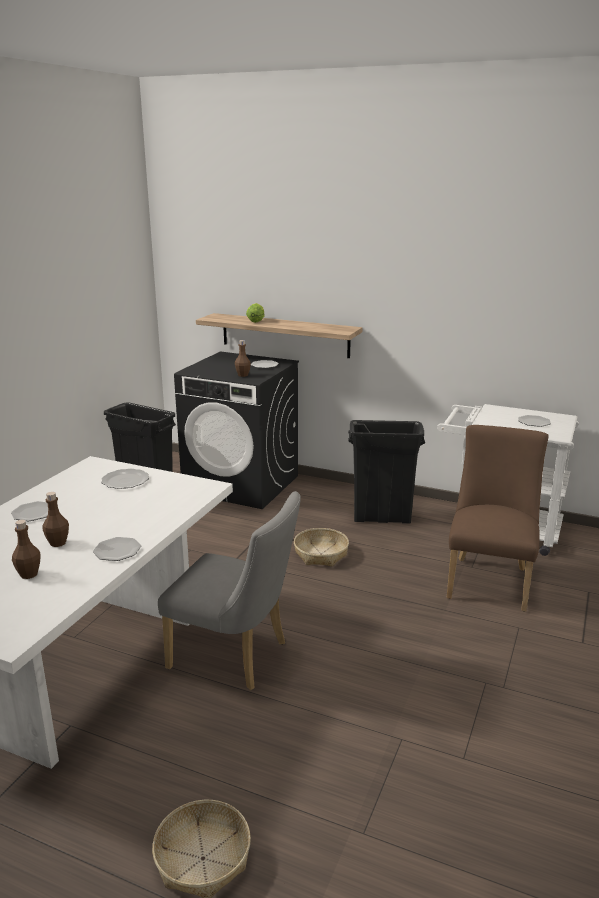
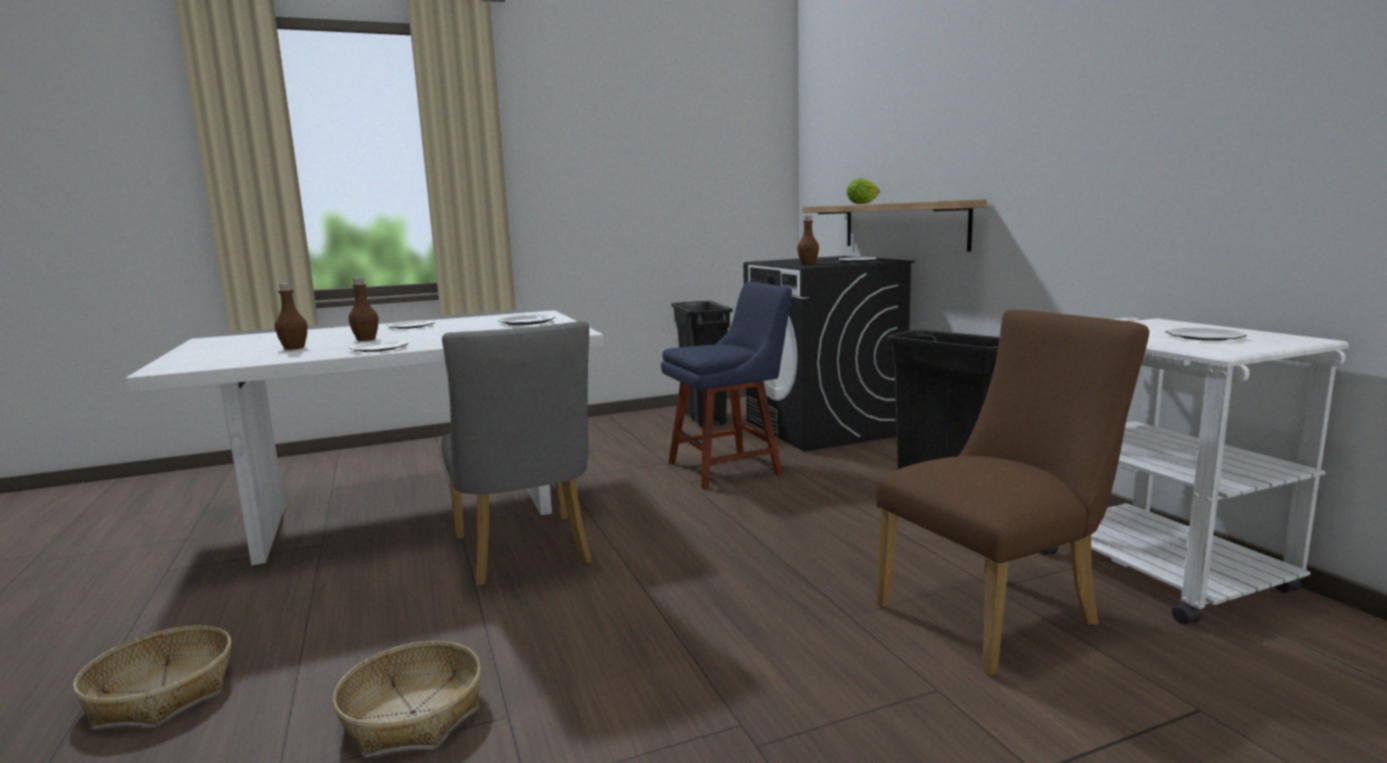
camera: 45 degrees right, 10 degrees down
basket [294,528,349,566] -> basket moved to [333,641,481,754]
none -> blue chair [661,282,792,489]

